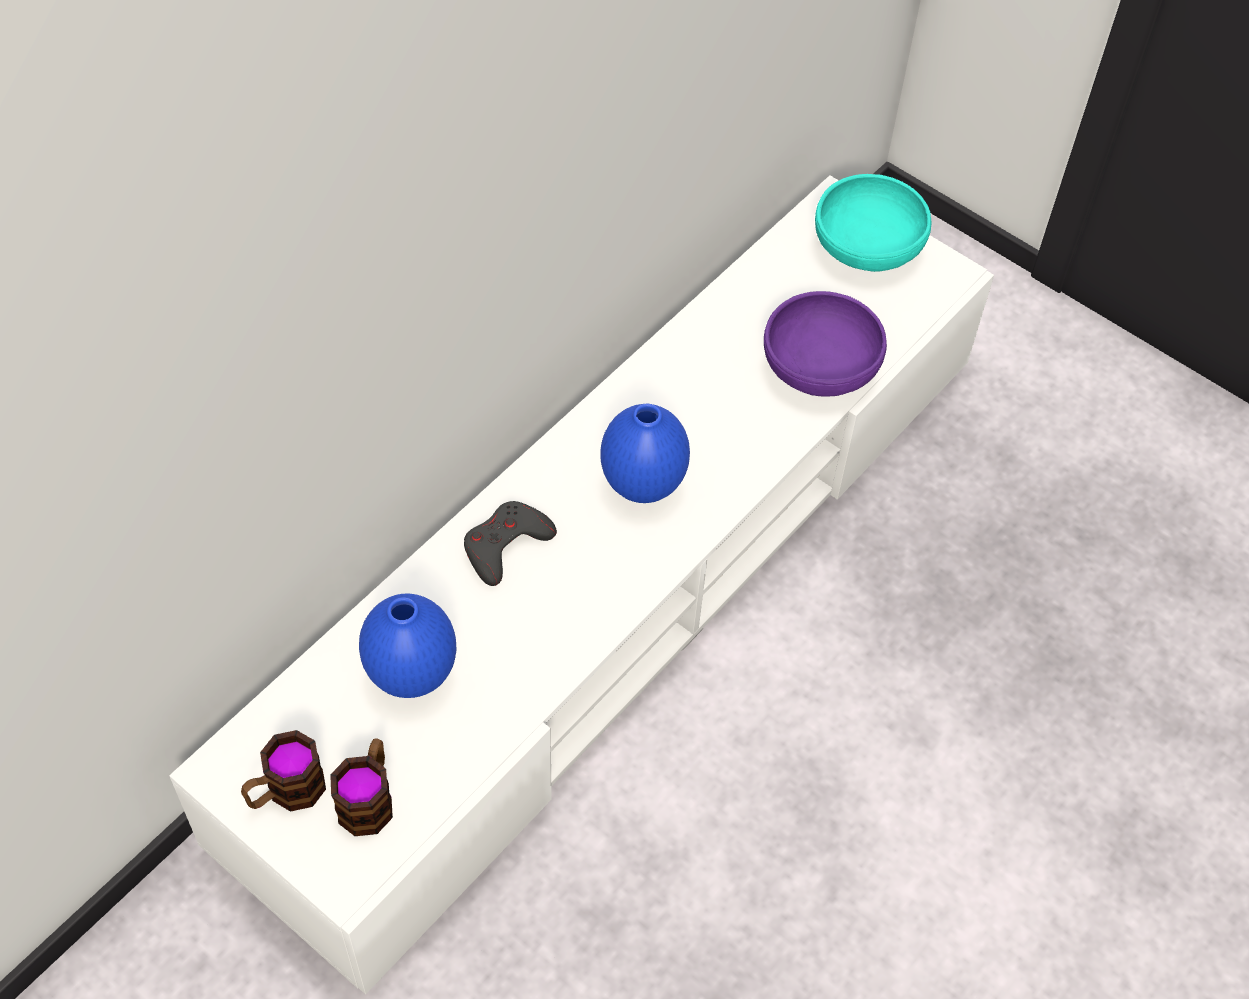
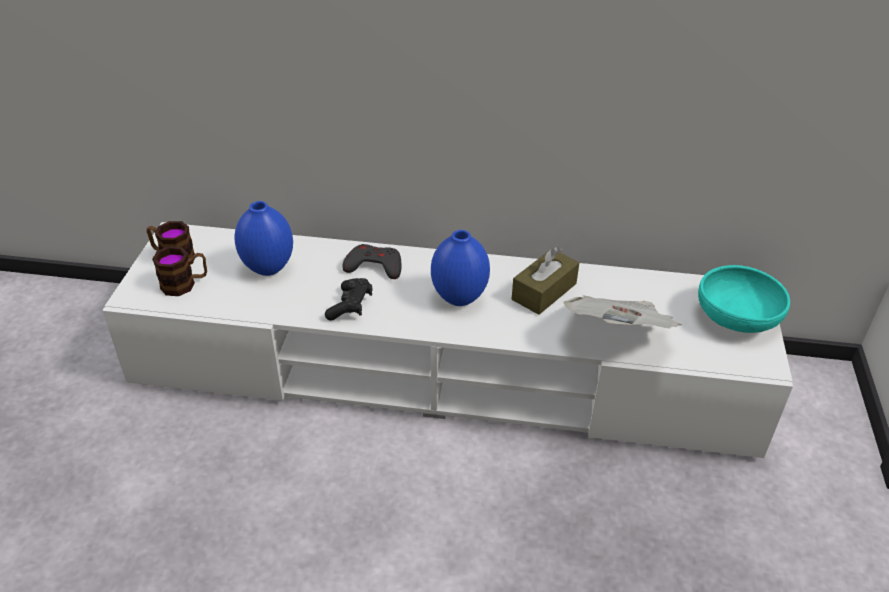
camera: 60 degrees right, 15 degrees down
purple bowl [764,291,887,397] -> newspaper [564,295,682,328]
none -> black game controller [325,278,372,321]
none -> brown tissue box [512,246,579,315]

